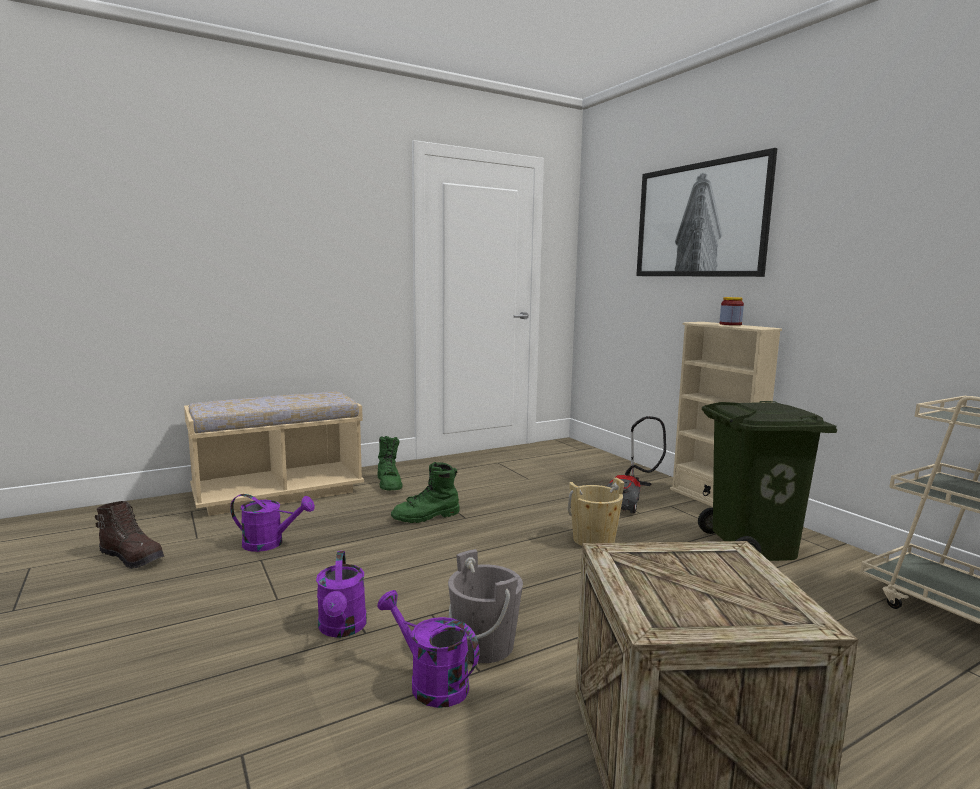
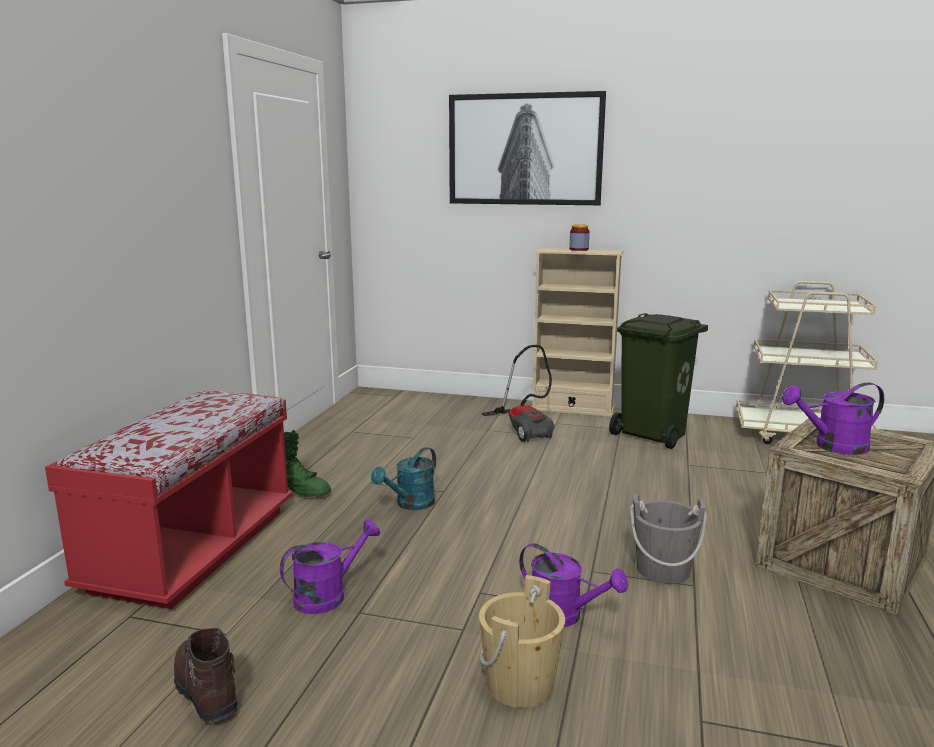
camera: 45 degrees left, 5 degrees up
brown boot [95,501,165,569] -> brown boot turned 105 degrees counterclockwise [174,628,238,723]
beige bench [184,391,364,516] -> red bench [45,390,292,609]
purple watering can [377,590,479,708] -> purple watering can moved to [782,382,884,455]
green boot [391,462,460,523] -> turquoise watering can [371,447,436,510]
beige bucket [568,478,624,546] -> beige bucket moved to [479,575,565,708]

